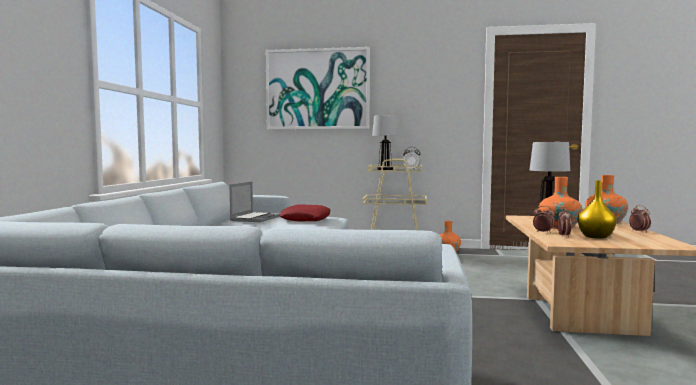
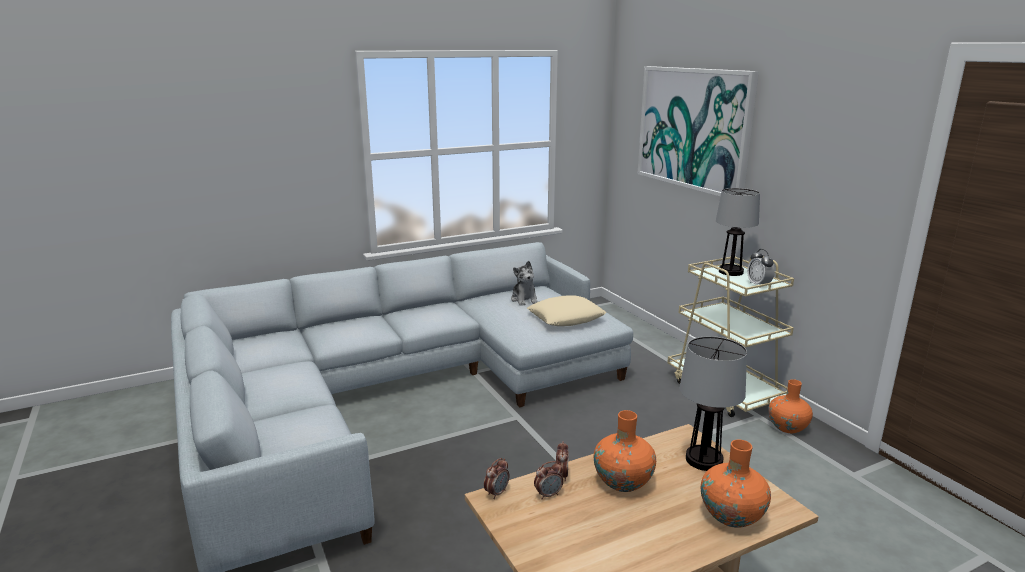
camera: 55 degrees right, 15 degrees up
laptop [230,182,280,222] -> plush toy [511,261,538,306]
red pillow [279,205,331,221] -> beige pillow [527,295,606,326]
yellow vase [577,180,617,239] -> none
alarm clock [629,205,651,233] -> alarm clock moved to [484,458,509,499]

